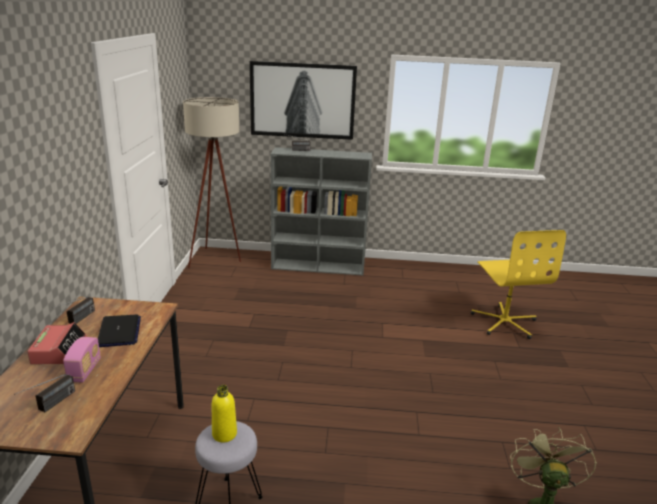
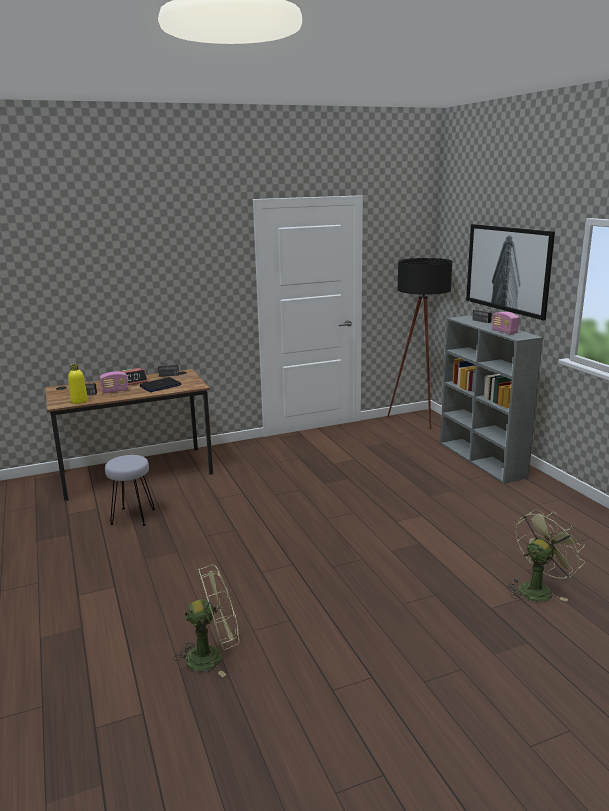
camera: 65 degrees right, 5 degrees down
beige floor lamp [183,97,241,268] -> black floor lamp [387,258,452,429]
yellow bottle [212,385,237,442] -> yellow bottle moved to [68,364,88,404]
yellow office chair [471,230,566,339] -> green fan [508,509,585,602]
none -> radio [492,312,519,334]

